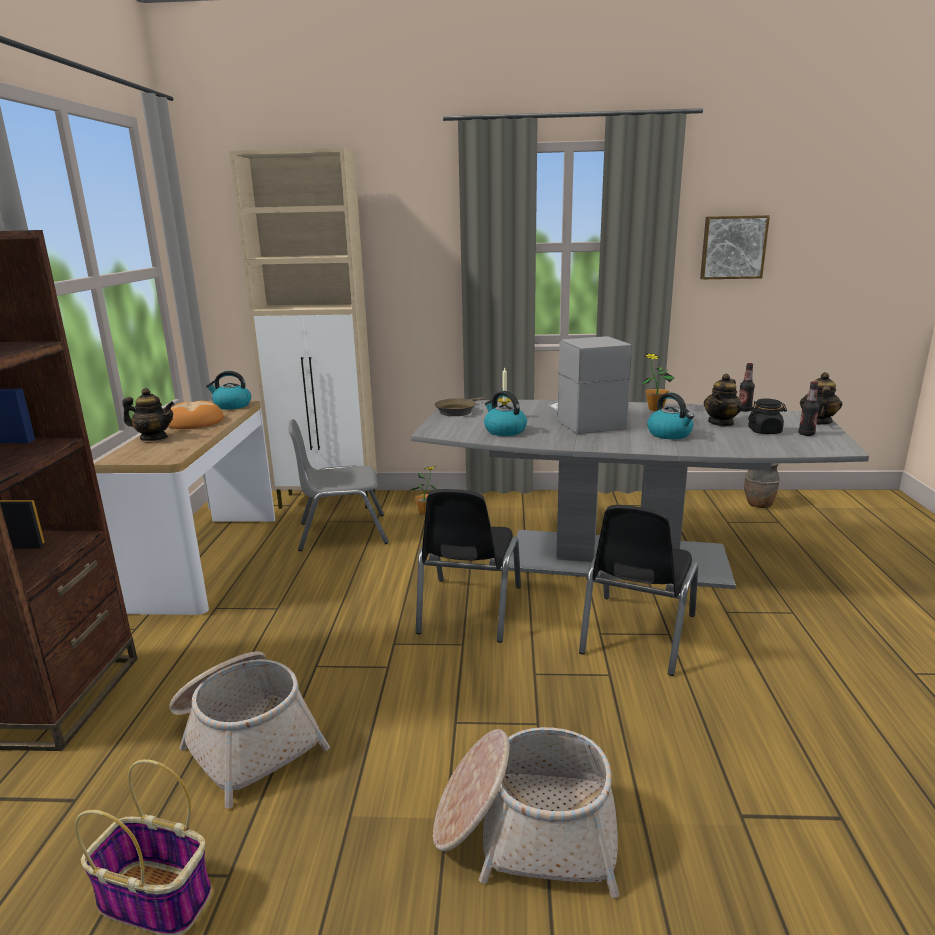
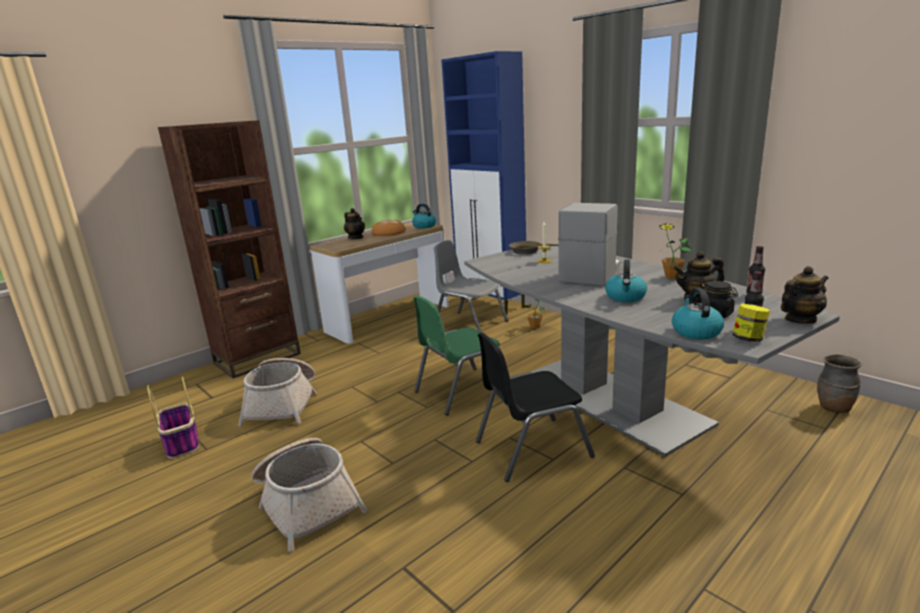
camera: 45 degrees right, 0 degrees up
beige cabinet [229,148,377,509] -> blue cabinet [441,51,526,315]
black chair [416,489,521,643] -> green chair [413,296,500,415]
kettle [484,391,527,436] -> kettle moved to [672,288,724,340]
picture [700,215,770,279] -> none
none -> jar [732,304,770,342]

